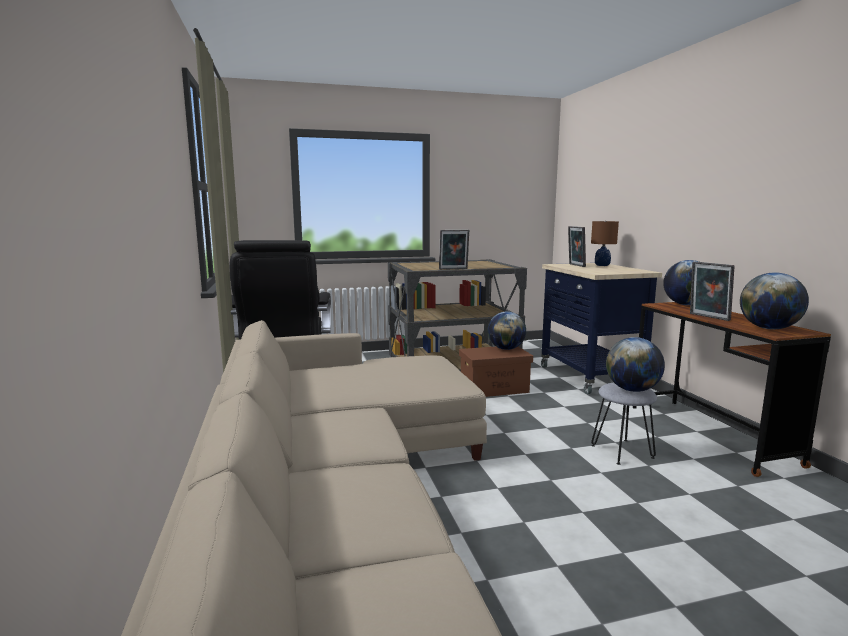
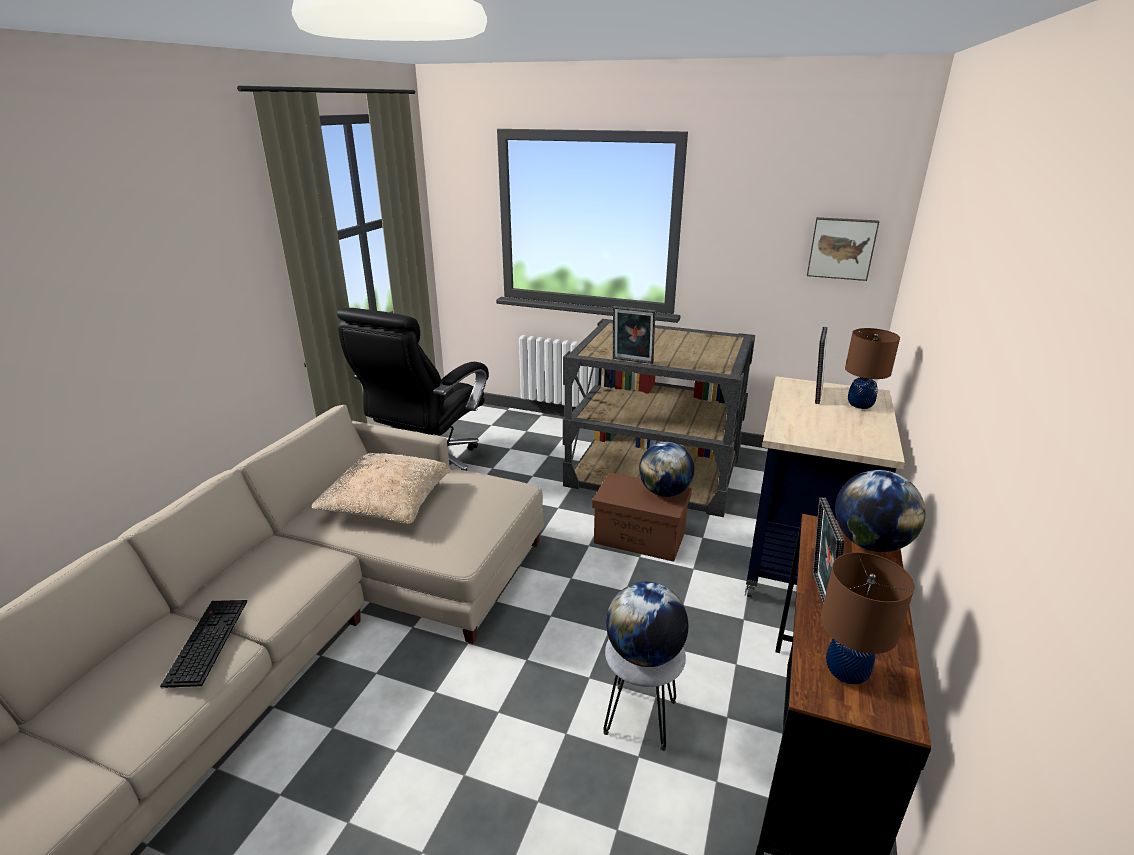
camera: 35 degrees right, 15 degrees up
globe [740,272,809,329] -> brown table lamp [821,552,915,684]
none -> keyboard [160,600,247,689]
none -> beige pillow [311,453,450,524]
none -> picture [807,217,879,281]

